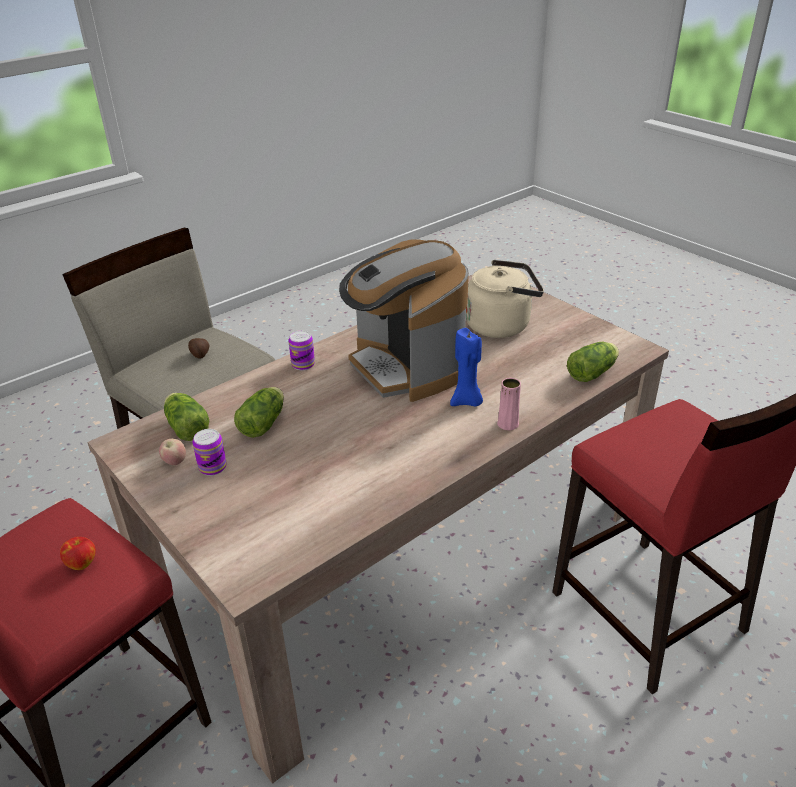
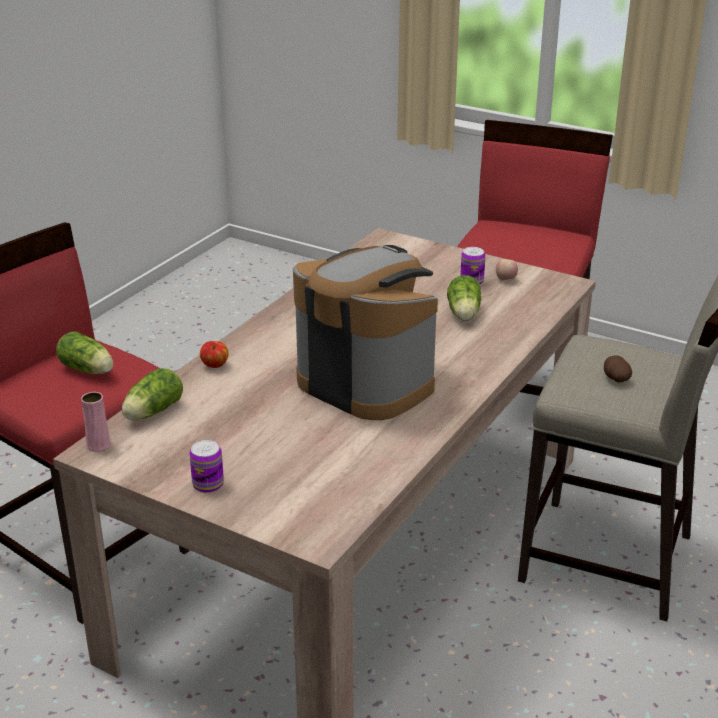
camera: 160 degrees right, 5 degrees down
apple [60,537,96,570] -> apple moved to [200,341,229,368]
lettuce [164,393,209,441] -> lettuce moved to [56,332,113,374]
can [288,331,315,370] -> can moved to [189,440,224,493]
blue candle [450,328,483,406] -> none
beige kettle [466,260,544,338] -> none
pink vase [497,378,521,430] -> pink vase moved to [81,392,111,452]

